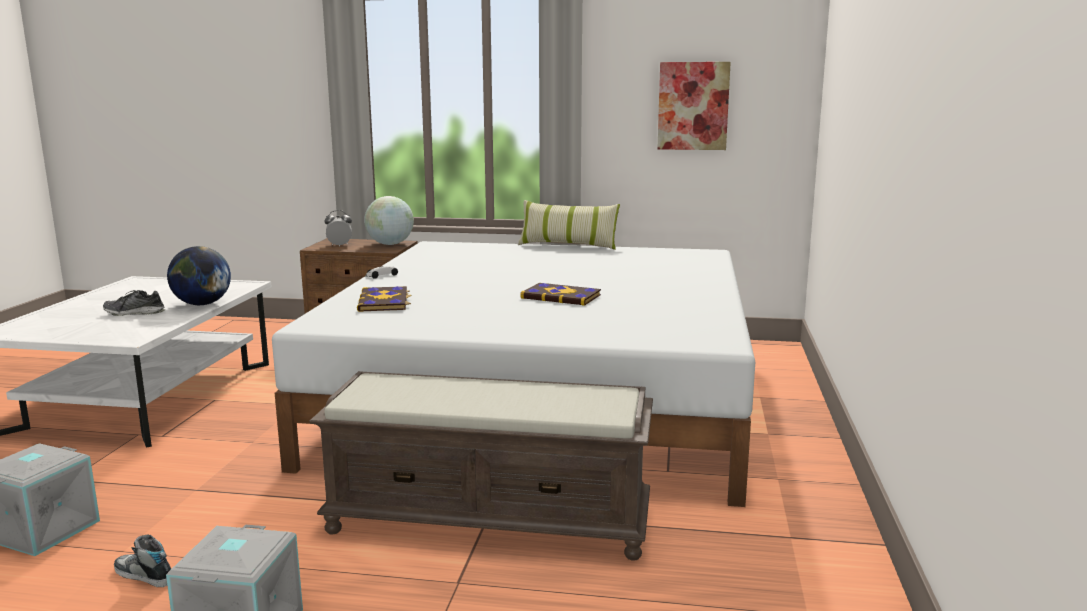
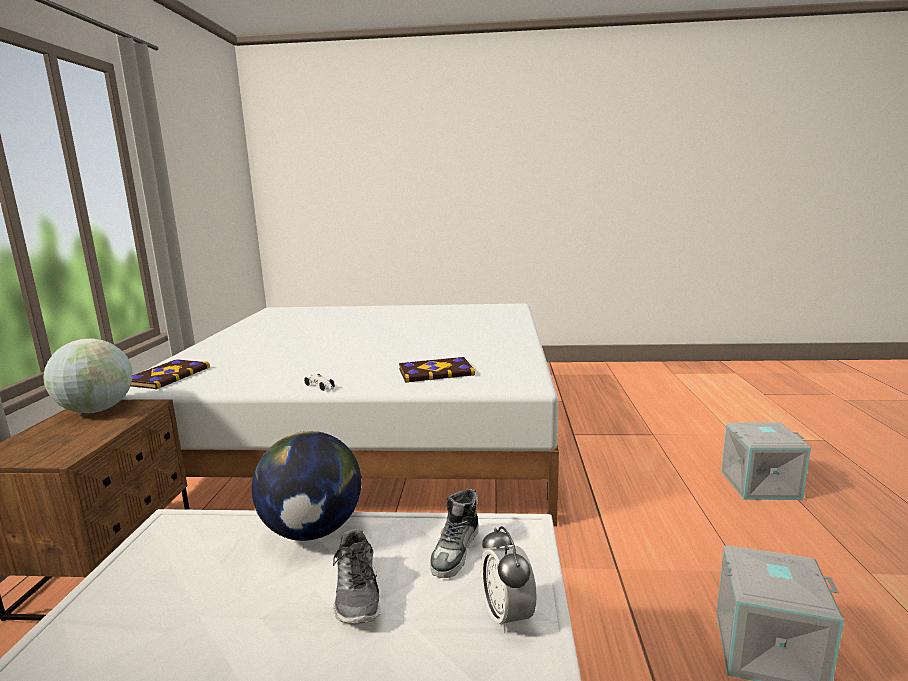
camera: 95 degrees left, 0 degrees up
shoe [114,534,172,587] -> shoe moved to [430,489,479,578]
brown bench [309,371,653,560] -> none
alarm clock [324,210,352,246] -> alarm clock moved to [480,526,537,633]
pillow [518,200,620,250] -> none
book [521,283,601,306] -> book moved to [131,359,210,389]
picture [657,62,731,150] -> none

